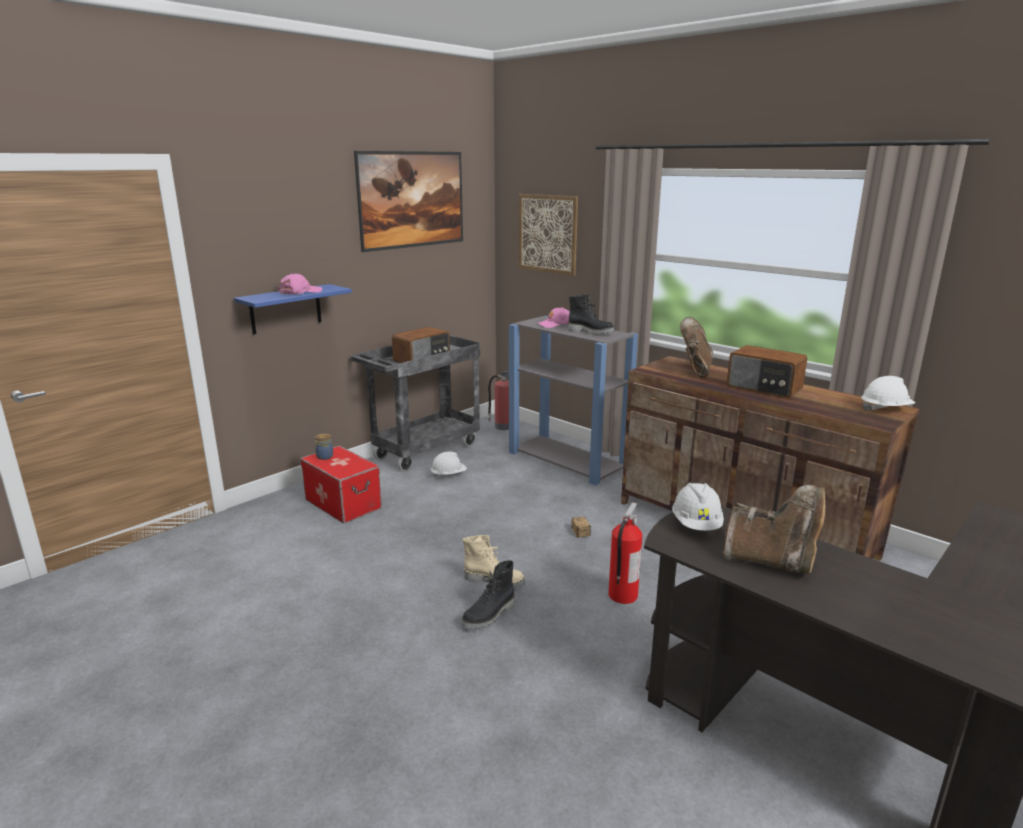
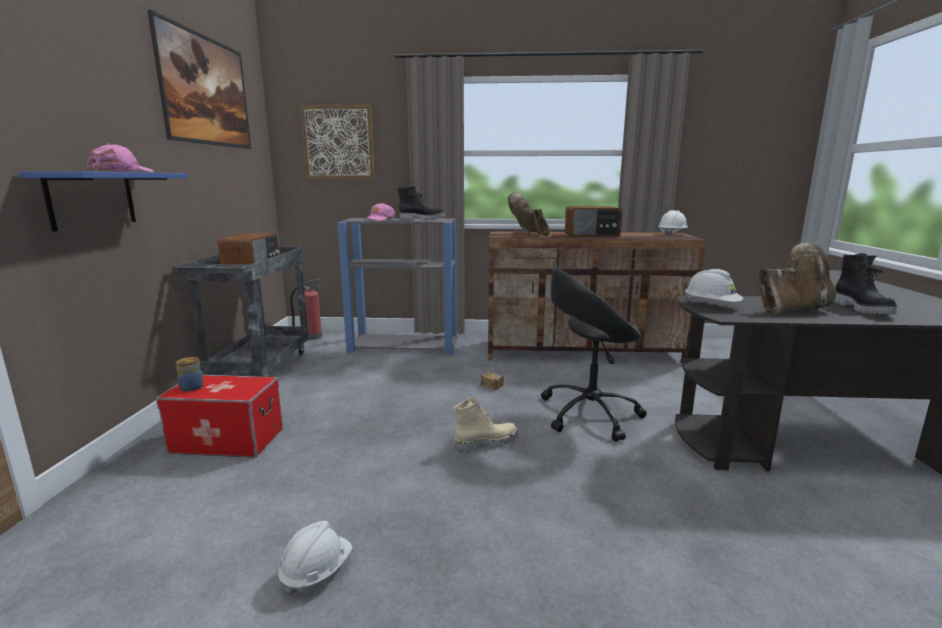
camera: 40 degrees left, 5 degrees down
white hard hat [430,452,467,478] -> white hard hat moved to [278,521,352,597]
black boot [461,560,515,630] -> black boot moved to [834,253,897,314]
fire extinguisher [608,502,642,604] -> black office chair [541,267,647,441]

